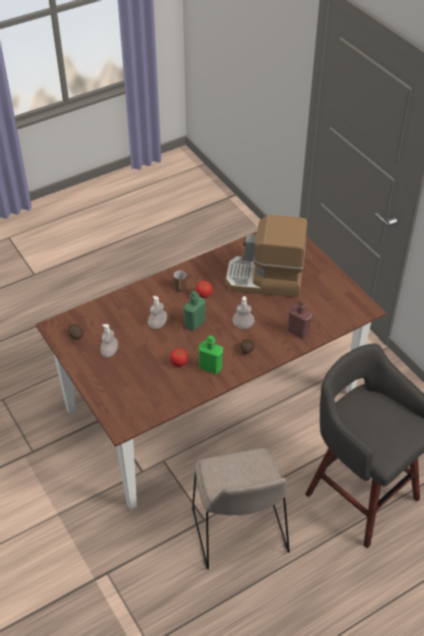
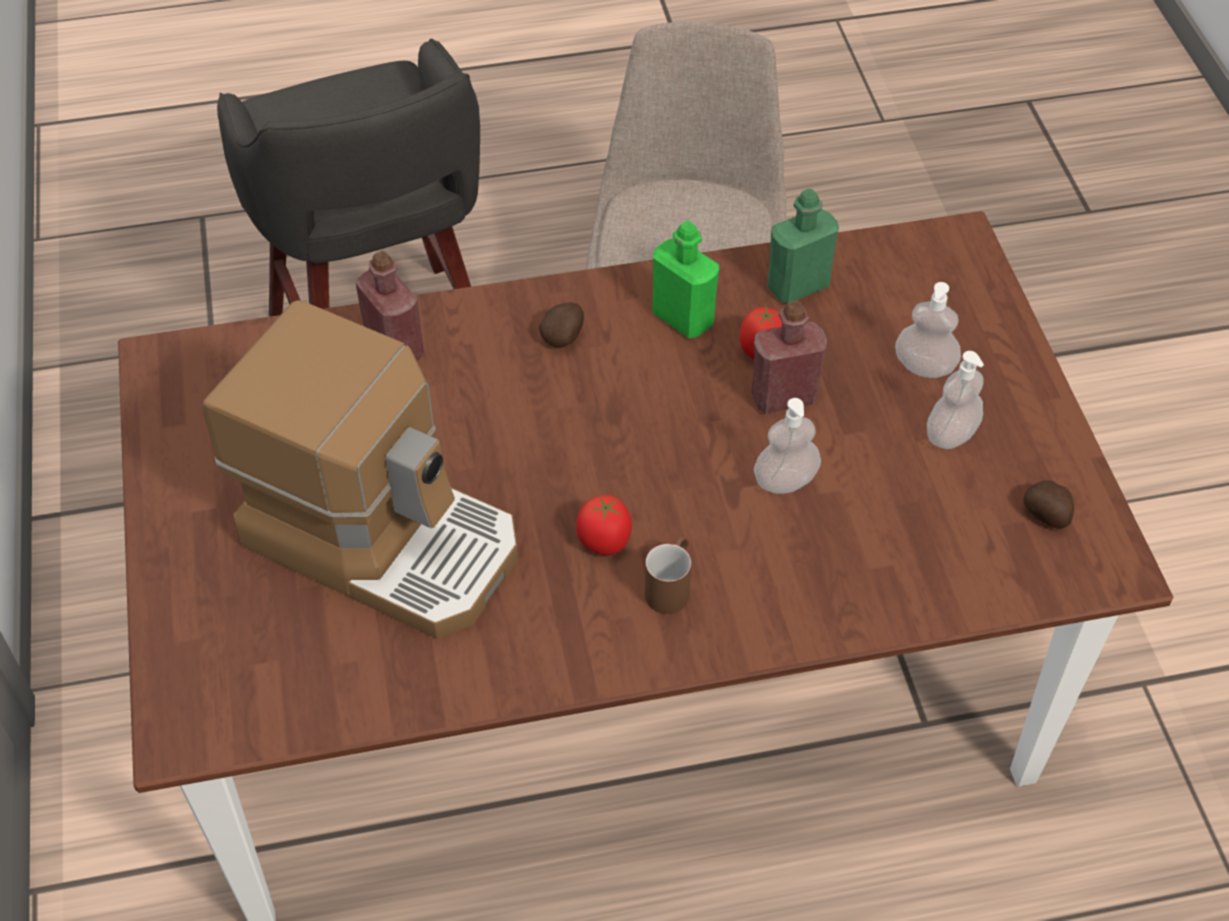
camera: 160 degrees left, 5 degrees up
green bottle [184,291,205,330] -> green bottle moved to [768,189,839,304]
soap dispenser [232,296,254,329] -> soap dispenser moved to [895,282,961,378]
none -> red bottle [751,301,827,414]

